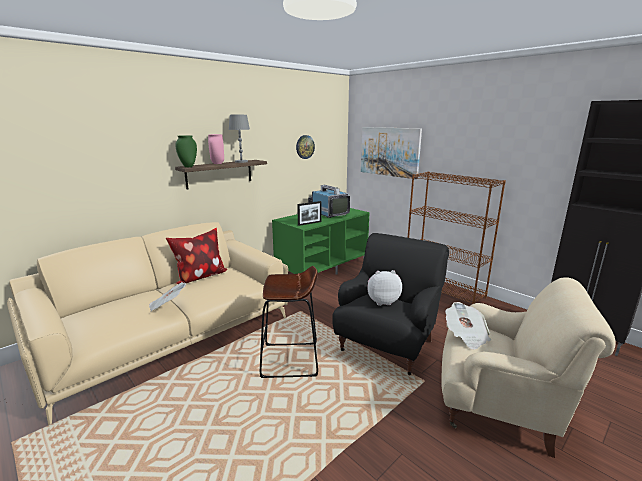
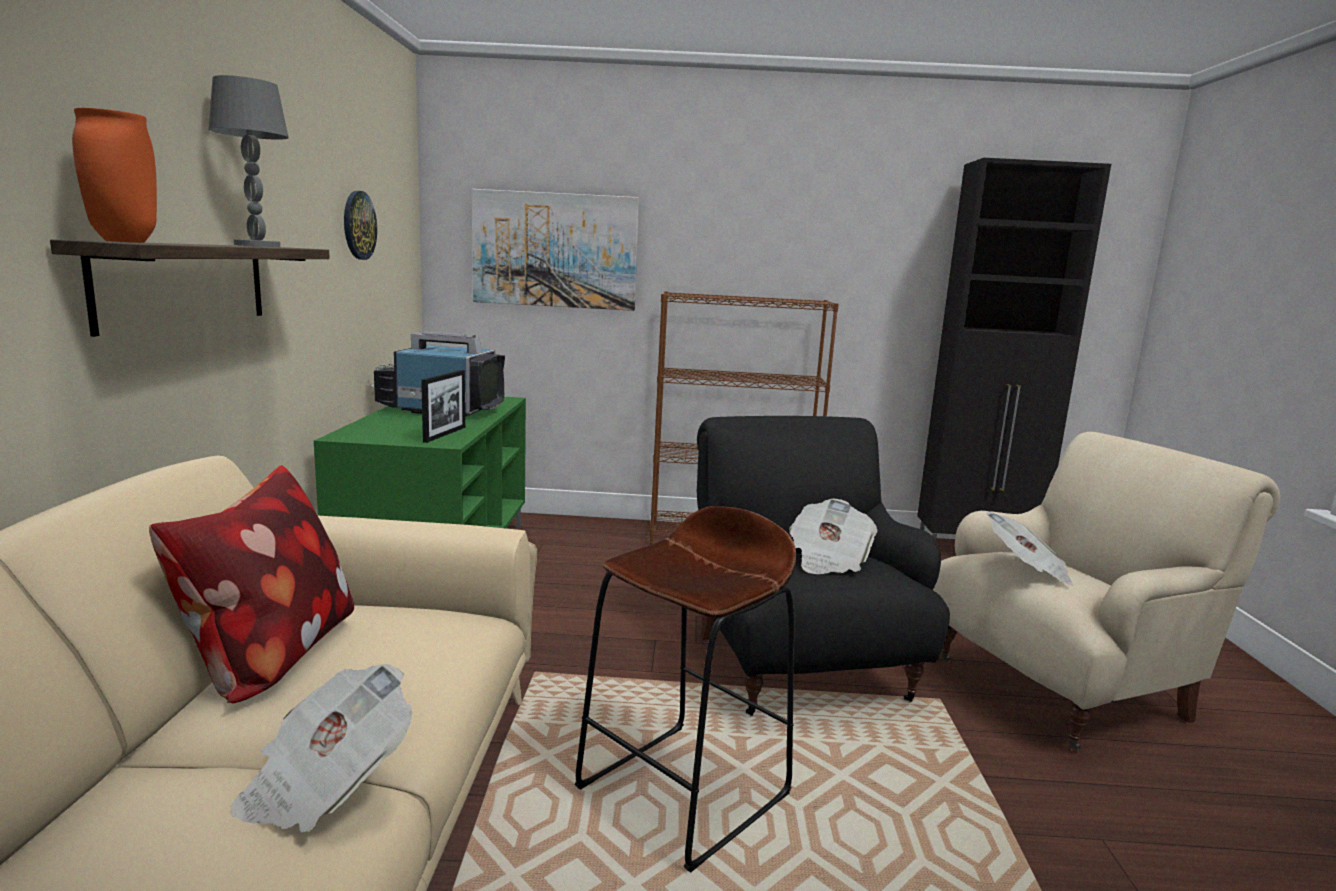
camera: 45 degrees left, 5 degrees down
green vase [175,135,197,167] -> orange vase [72,108,157,243]
pink vase [208,134,224,164] -> none
plush toy [367,270,402,306] -> newspaper [789,499,878,574]

